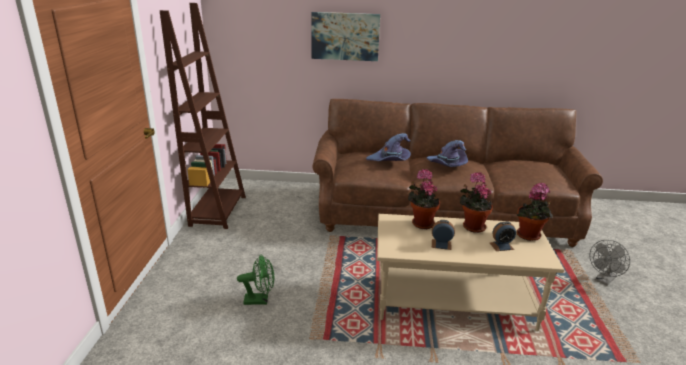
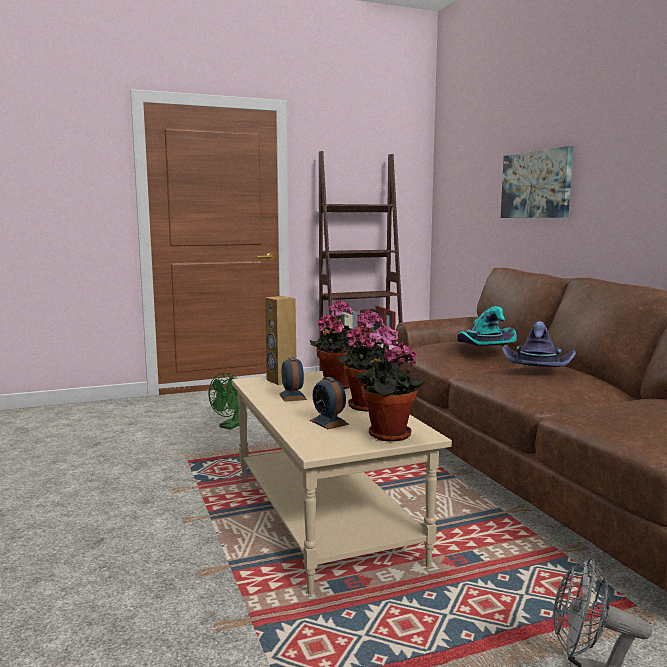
camera: 65 degrees right, 15 degrees down
green fan [237,255,274,305] -> green fan turned 60 degrees clockwise [209,372,239,430]
purple hat [366,133,411,161] -> turquoise hat [457,306,517,346]
none -> brown speaker [265,296,296,385]

